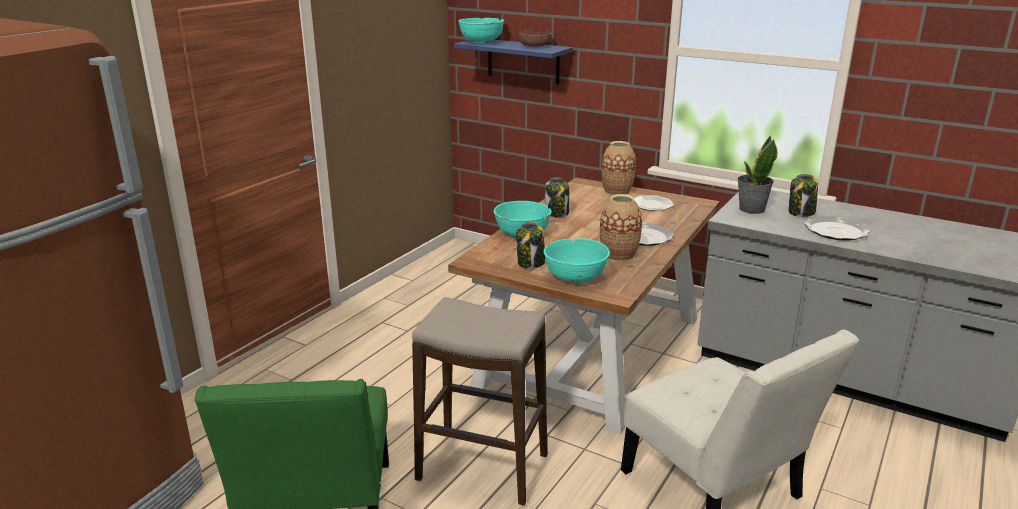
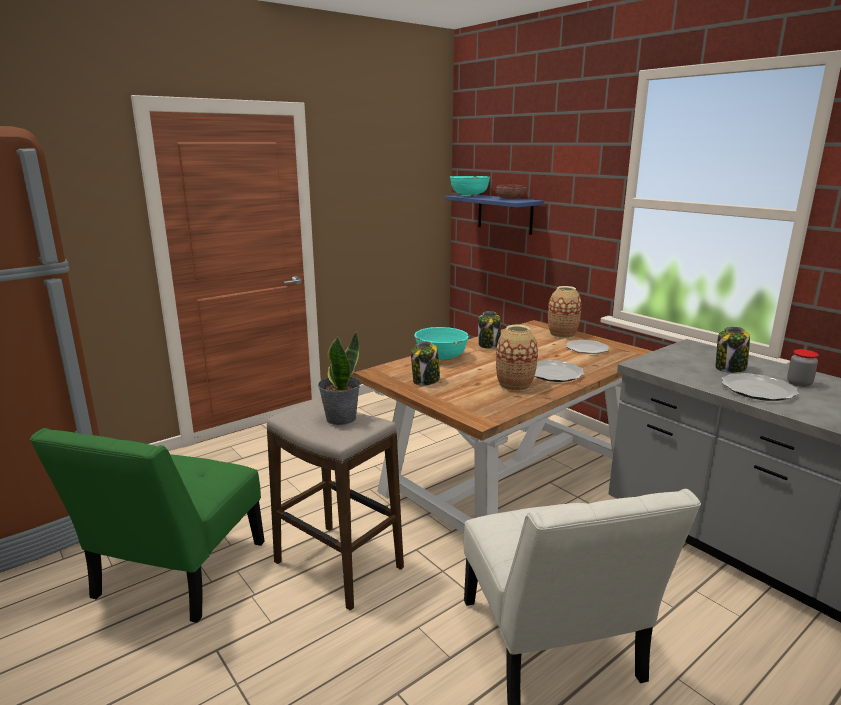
camera: 20 degrees right, 5 degrees down
turquoise bowl [543,238,610,284] -> none
potted plant [737,135,778,214] -> potted plant moved to [318,331,361,425]
none -> jar [787,349,819,387]

